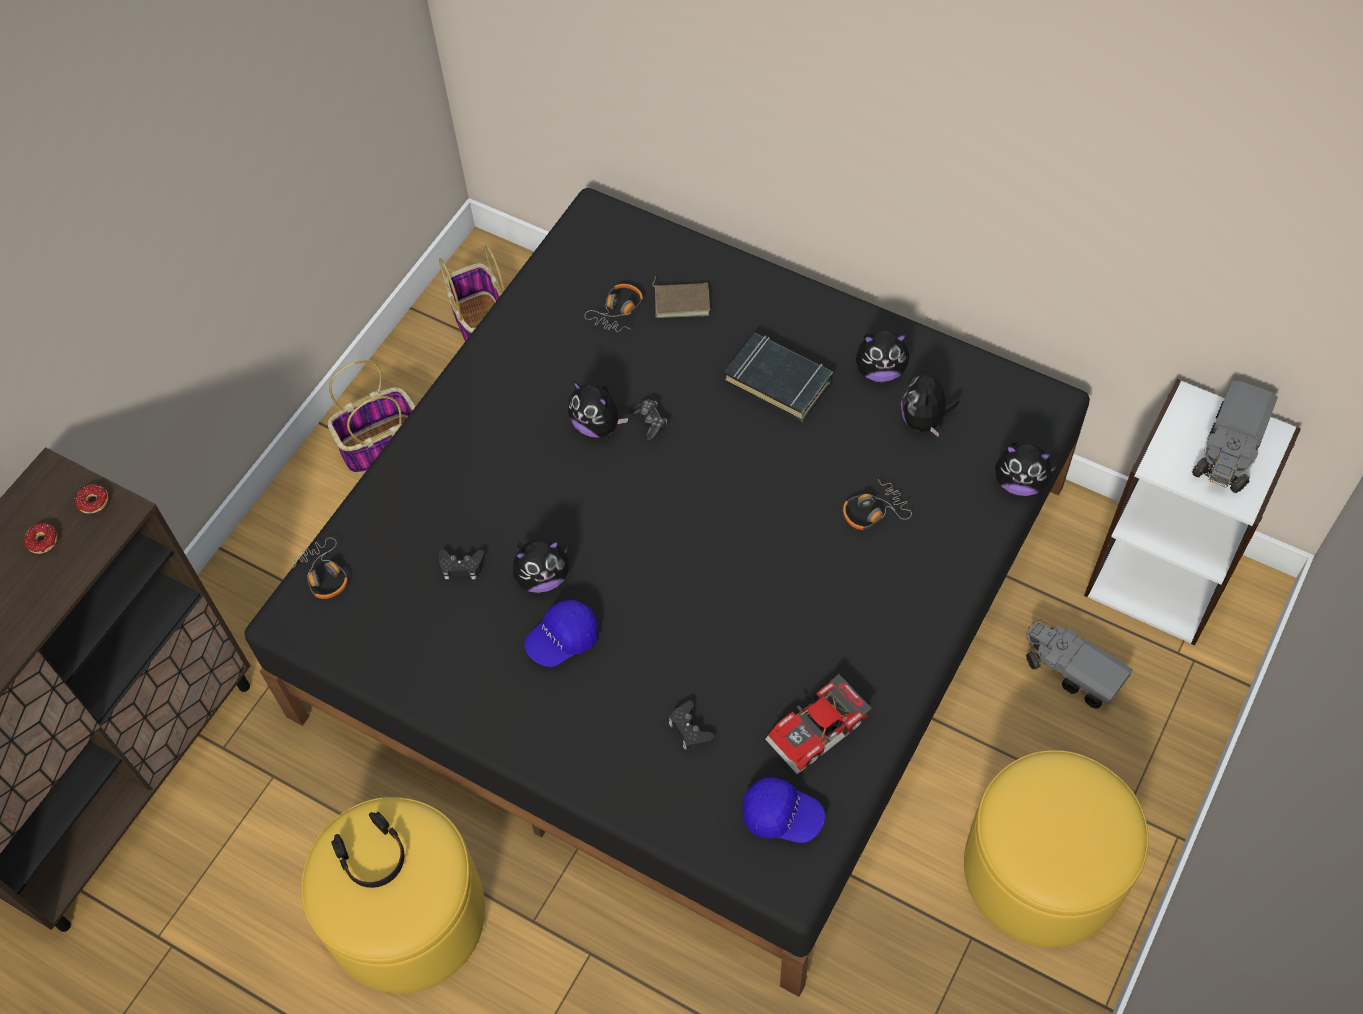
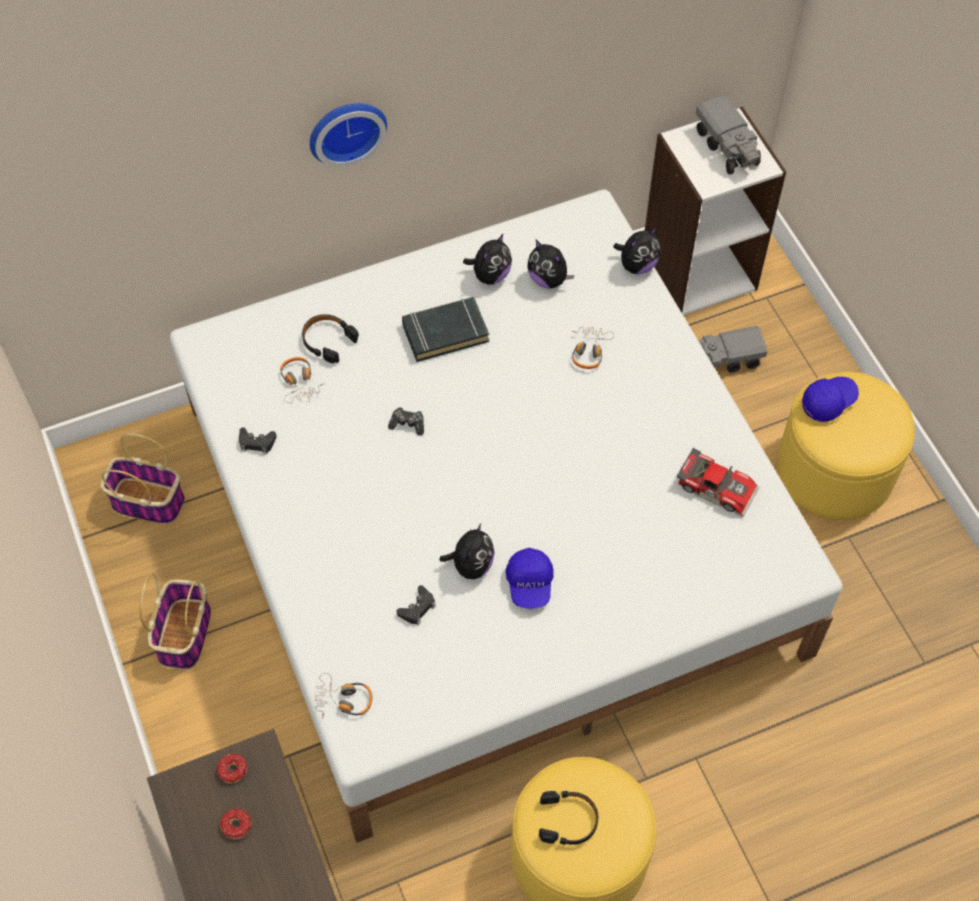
camera: 55 degrees left, 0 degrees up
black bed [245,188,1090,997] -> white bed [170,190,843,843]
plush toy [568,381,628,438] -> none
brown book [653,276,710,318] -> black headphones [302,314,359,363]
black game controller [669,701,714,750] -> black game controller moved to [239,427,277,455]
blue cap [742,777,825,843] -> blue cap moved to [802,377,859,422]
toy car [765,674,872,775] -> toy car turned 60 degrees counterclockwise [677,448,759,517]
none -> wall clock [310,103,387,167]

